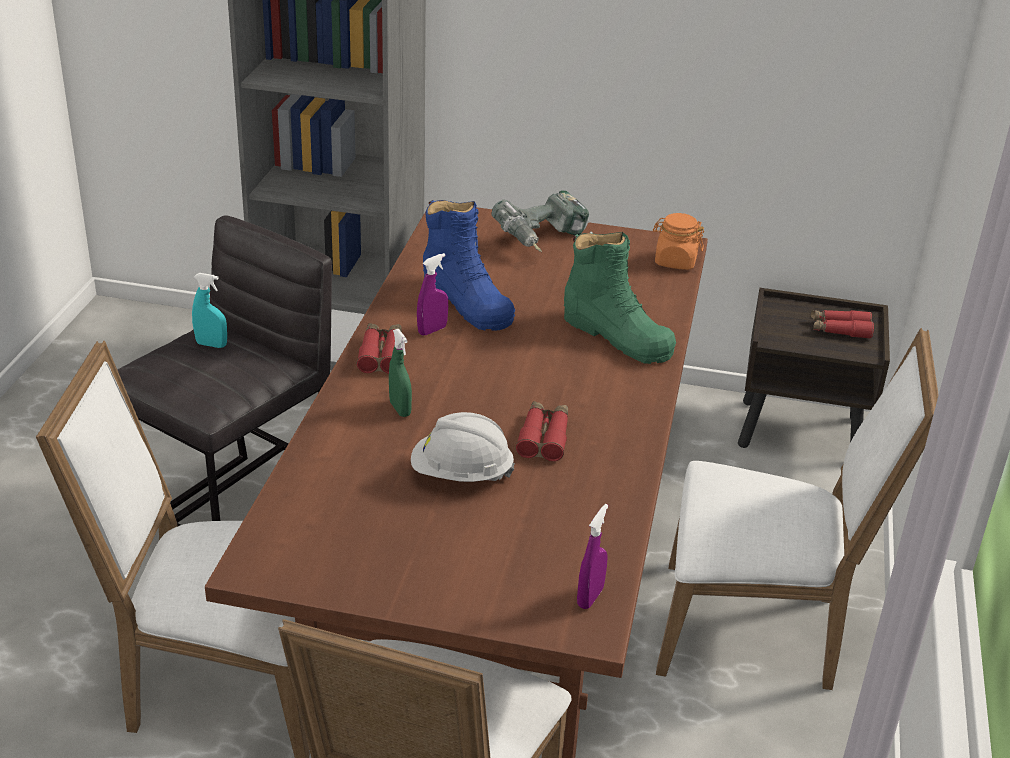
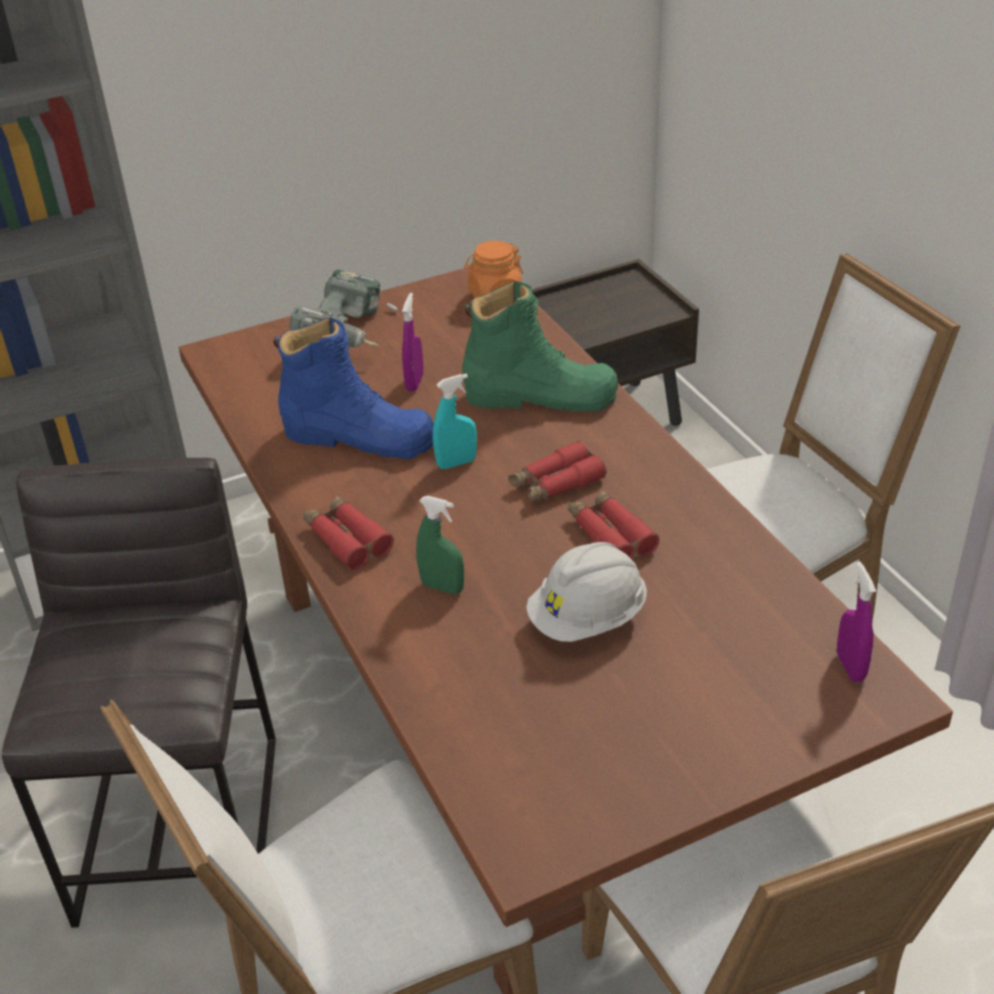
camera: 35 degrees left, 5 degrees up
turquoise spray bottle [192,273,227,348] -> turquoise spray bottle moved to [433,373,477,469]
purple spray bottle [417,253,448,335] -> purple spray bottle moved to [402,293,424,391]
red binoculars [811,310,874,339] -> red binoculars moved to [508,441,606,503]

